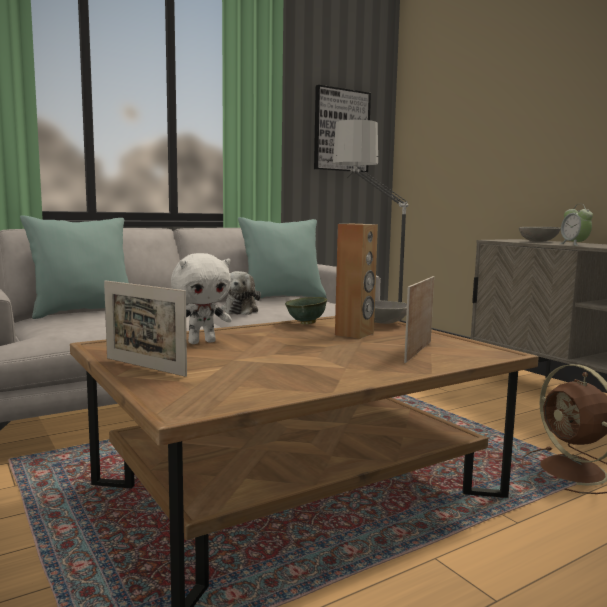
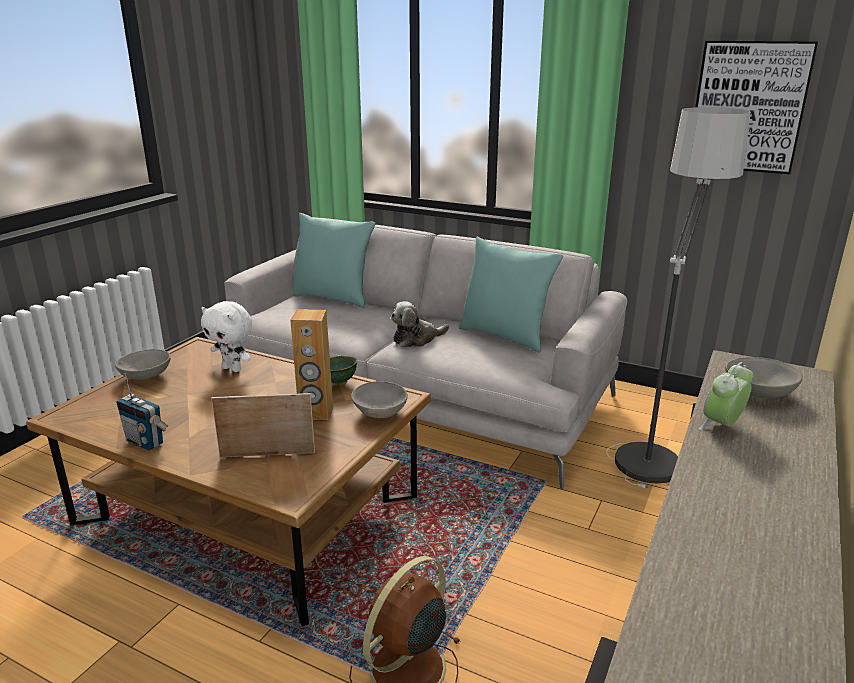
camera: 60 degrees right, 15 degrees up
picture frame [104,280,187,377] -> grey bowl [115,349,171,380]
none -> radio [116,373,168,451]

